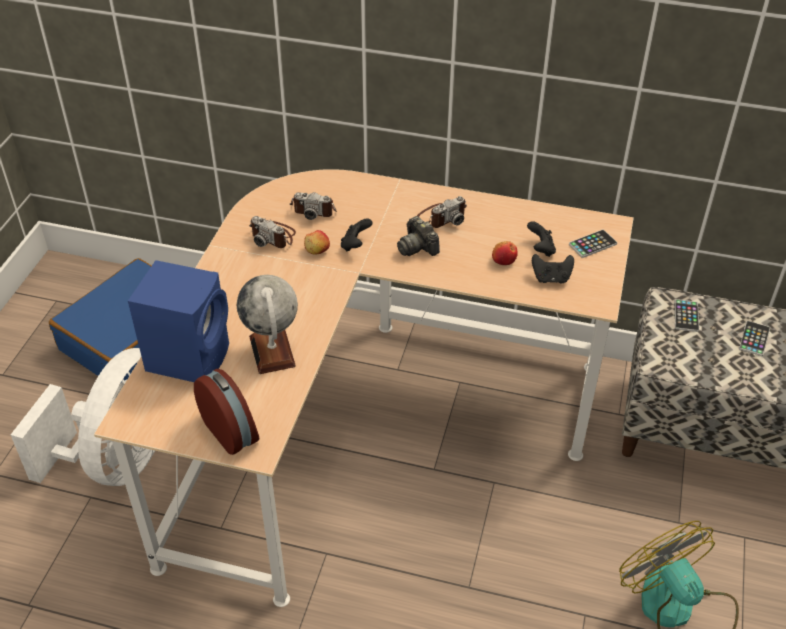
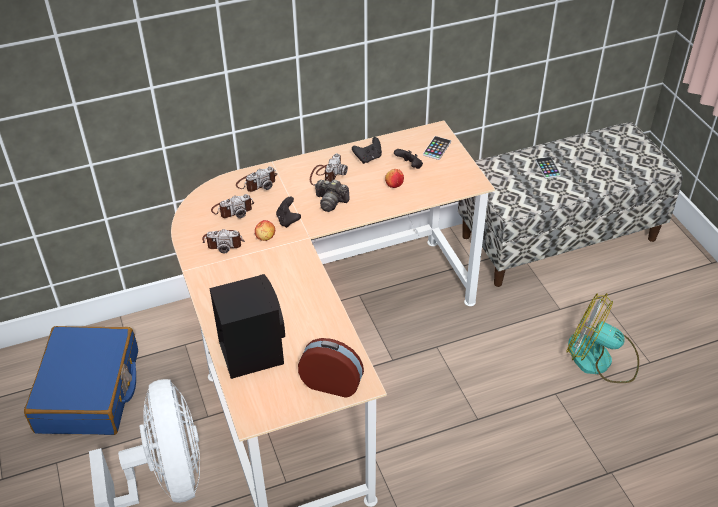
camera: 35 degrees left, 0 degrees up
blue speaker [128,260,229,382] -> black speaker [210,274,285,379]
globe [237,275,298,374] -> none
black game controller [532,254,574,284] -> black game controller moved to [352,137,382,164]
phone [674,299,699,332] -> none
none -> camera [236,166,277,192]

